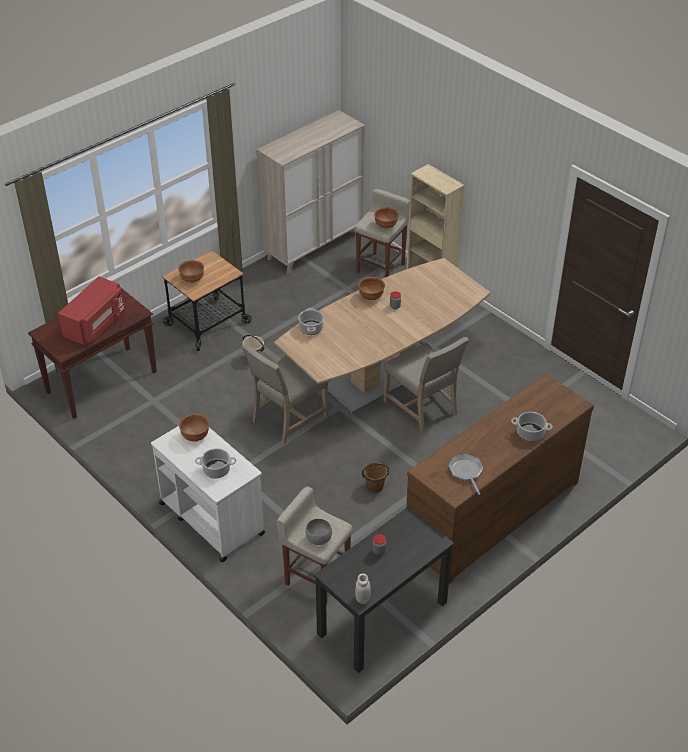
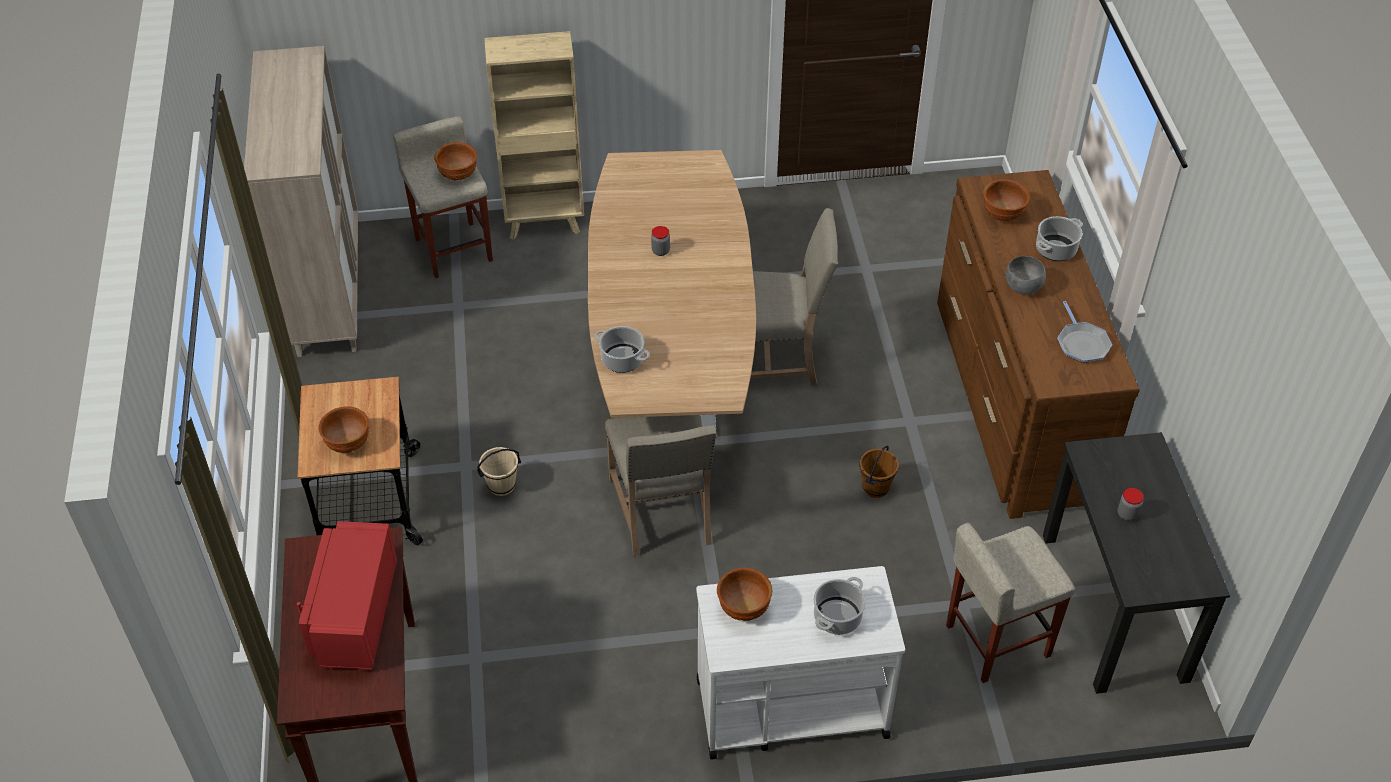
camera: 55 degrees left, 5 degrees up
red microwave [58,276,125,345] -> red microwave turned 150 degrees counterclockwise [297,521,397,670]
grey bowl [305,519,332,545] -> grey bowl moved to [1006,256,1046,295]
white jar [355,573,371,604] -> none
brown bowl [358,277,385,300] -> brown bowl moved to [983,179,1030,221]
frying pan [449,454,483,495] -> frying pan turned 120 degrees counterclockwise [1058,301,1112,363]

